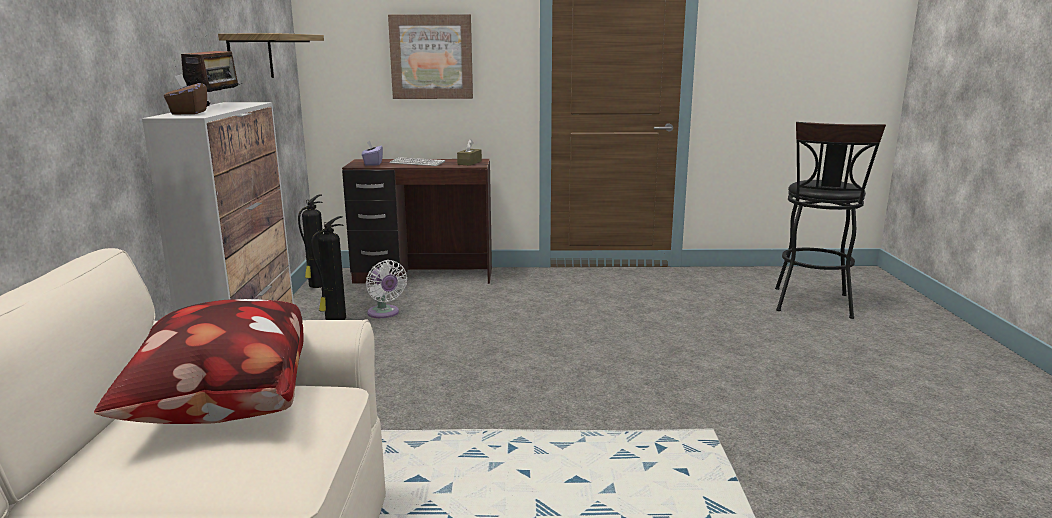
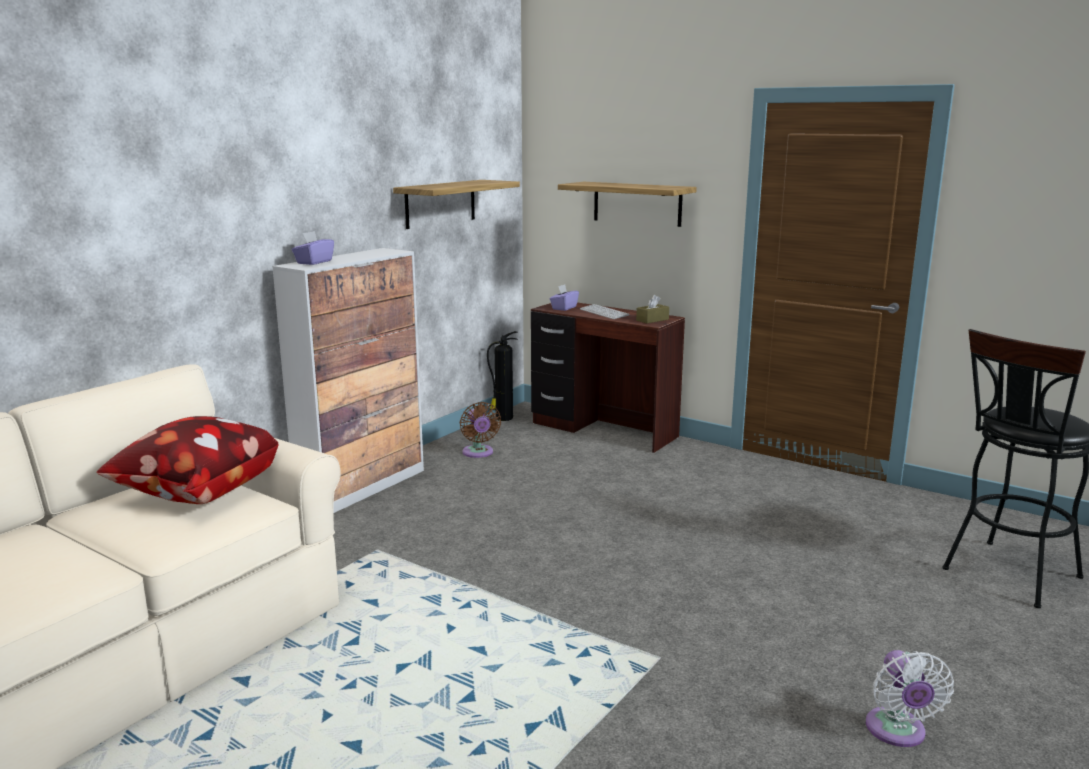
camera: 35 degrees right, 0 degrees up
brown tissue box [164,74,207,115] -> purple tissue box [292,231,334,265]
radio [175,36,242,106] -> none
fire extinguisher [311,216,346,320] -> brown fan [460,402,501,458]
white fan [366,260,407,318] -> white fan moved to [866,650,954,747]
picture [388,14,473,99] -> shelf [558,182,697,227]

